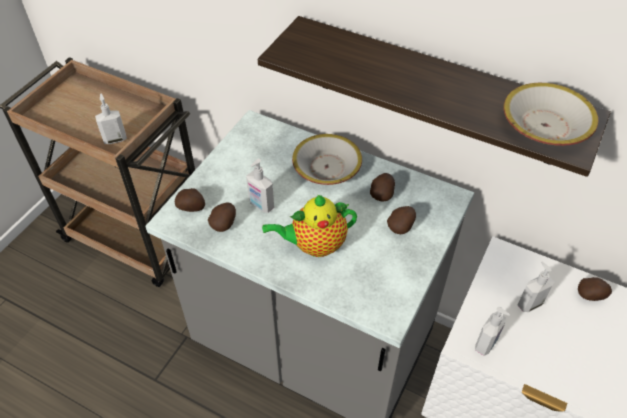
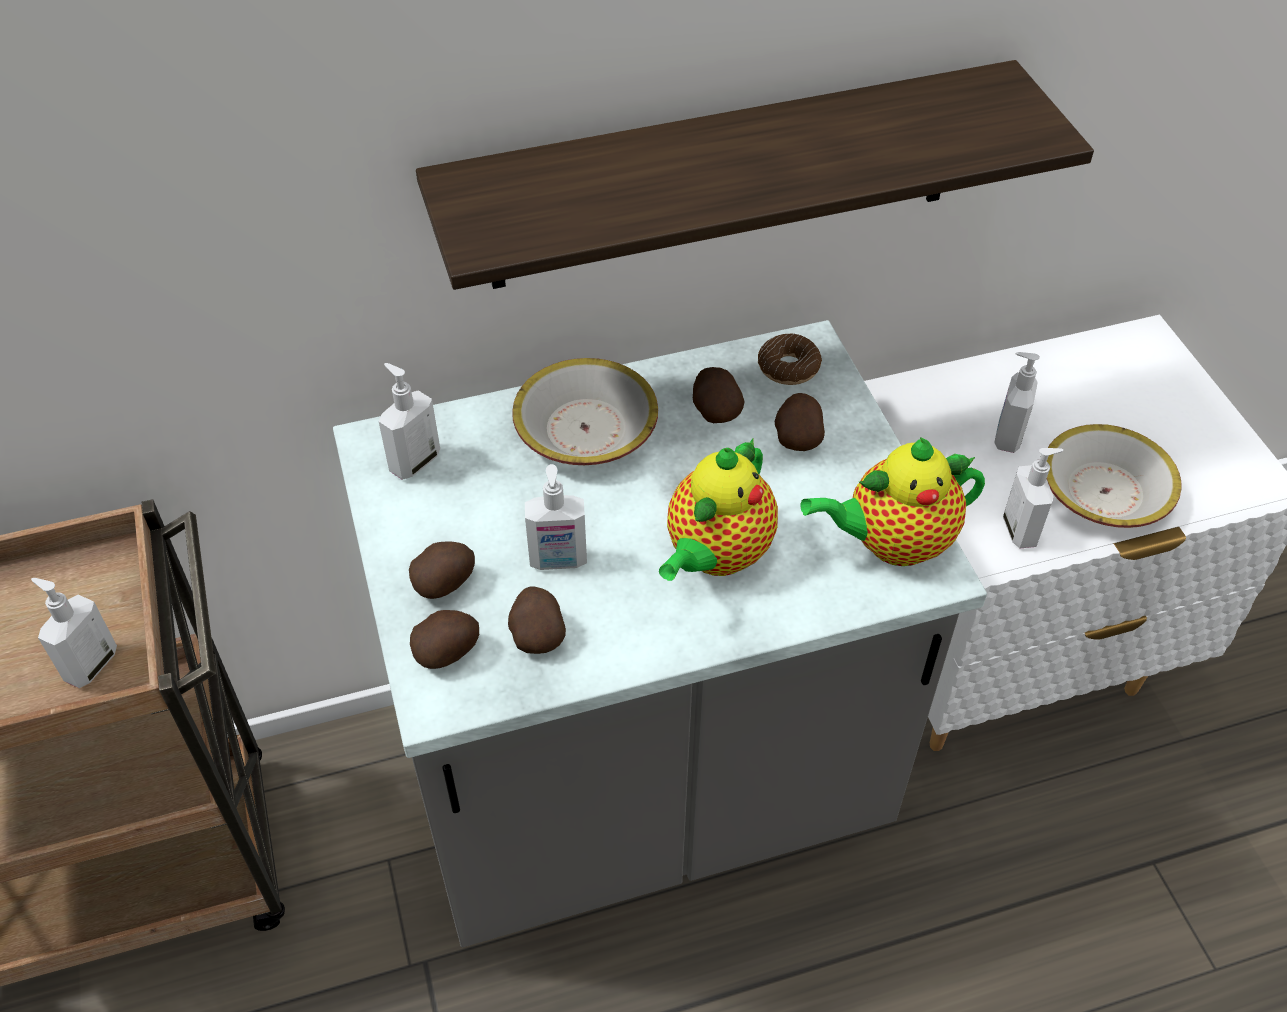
camera: 45 degrees left, 0 degrees up
bowl [503,83,598,146] -> bowl moved to [1047,424,1182,528]
potato [578,277,612,301] -> potato moved to [409,541,475,599]
none -> soap dispenser [378,363,440,480]
none -> donut [758,333,822,385]
none -> teapot [800,437,985,566]

